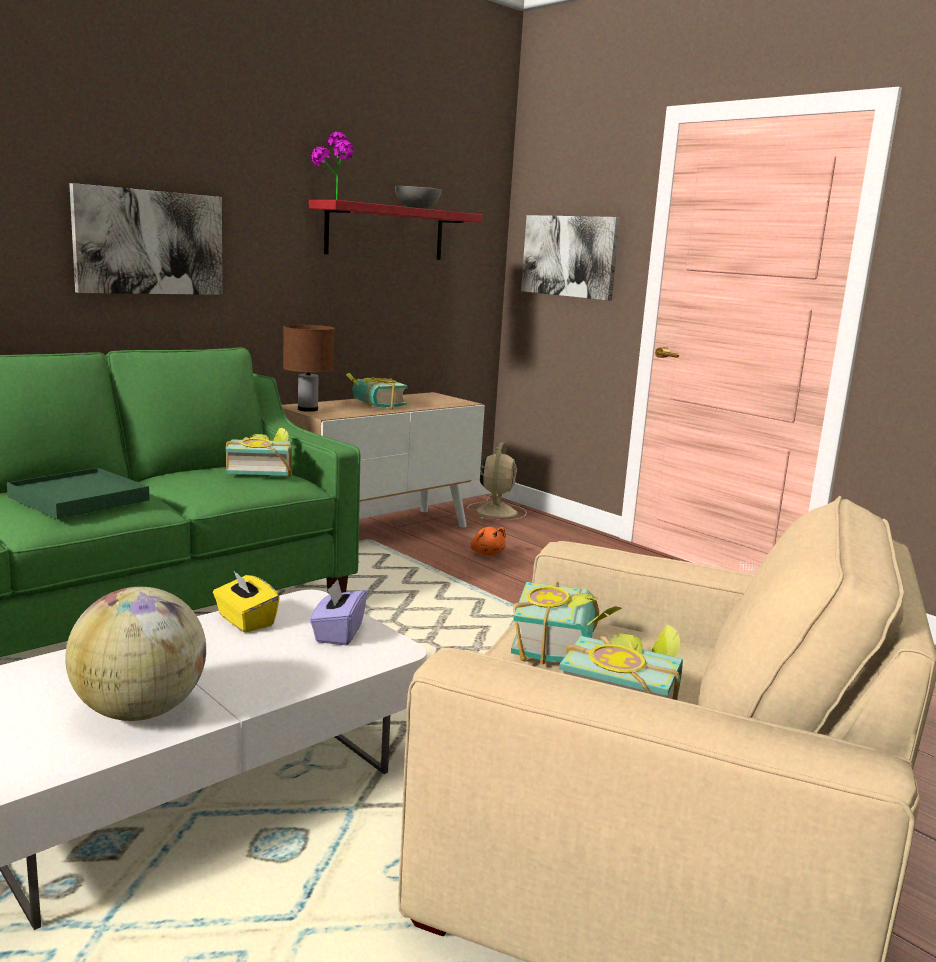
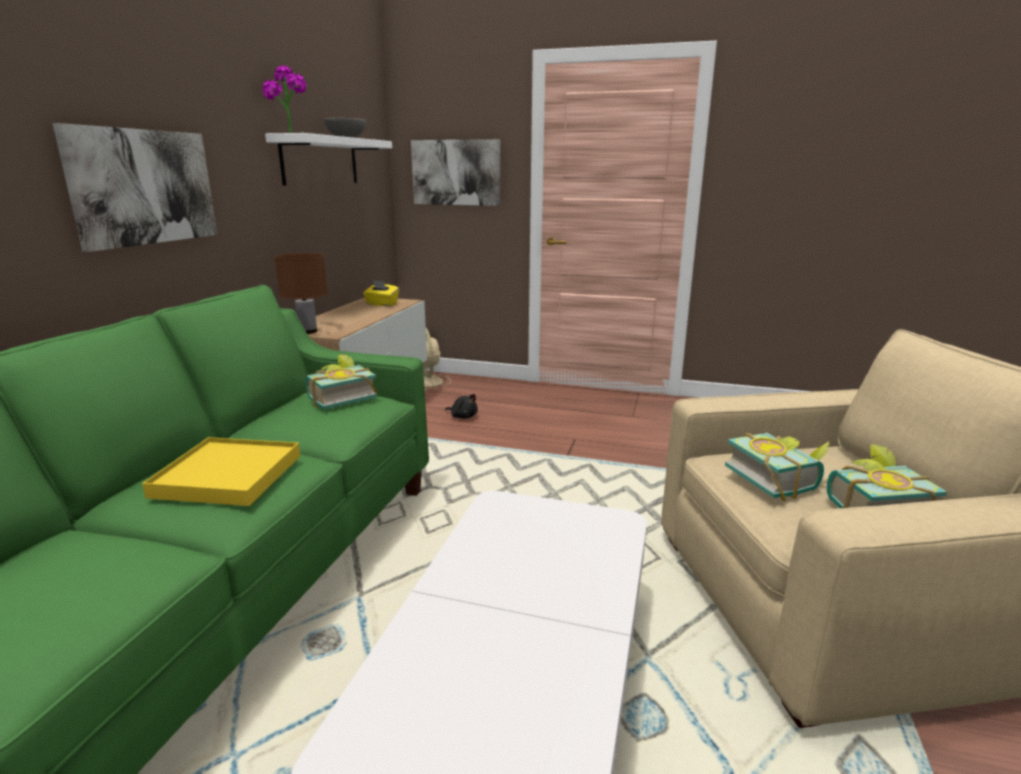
camera: 30 degrees left, 5 degrees up
green tray [7,468,149,519] -> yellow tray [142,437,300,506]
globe [65,587,206,721] -> none
yellow tissue box [213,570,280,633] -> yellow tissue box moved to [363,280,399,306]
red shelf [309,200,483,260] -> white shelf [265,133,392,185]
purple tissue box [310,579,367,646] -> none
book [346,373,408,409] -> none
orange plush toy [471,527,506,555] -> black plush toy [445,394,478,419]

